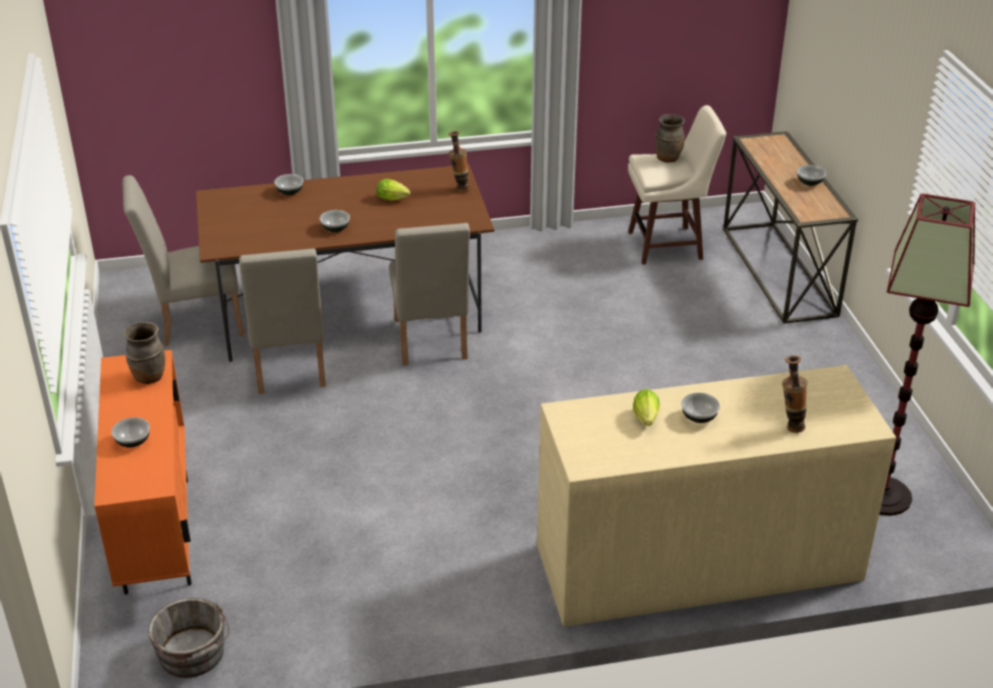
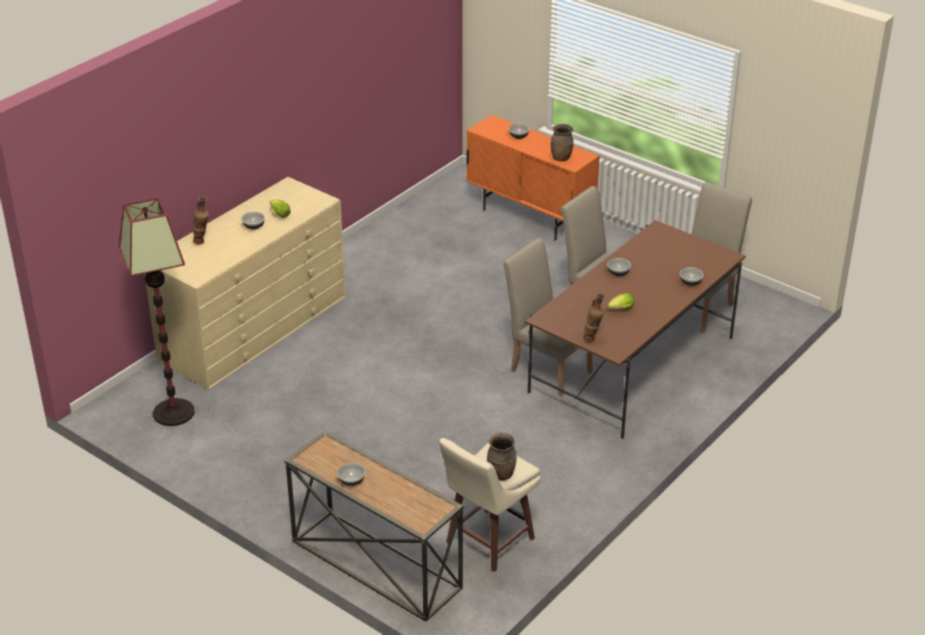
camera: 140 degrees right, 0 degrees up
grey bucket [148,598,230,678] -> none

